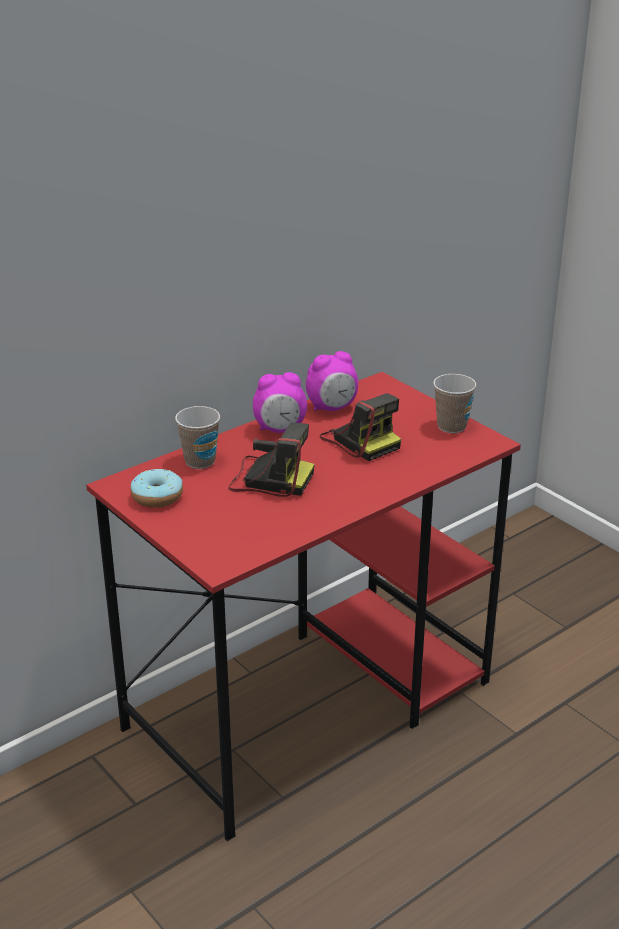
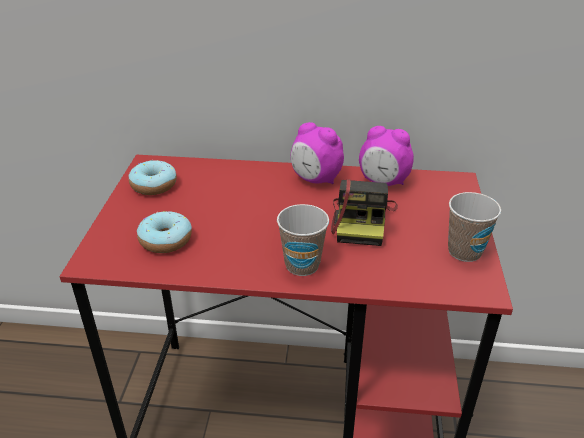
camera: 45 degrees right, 5 degrees up
cup [175,406,220,469] -> cup moved to [277,204,329,276]
camera [228,423,315,497] -> none
none -> donut [137,211,192,253]

